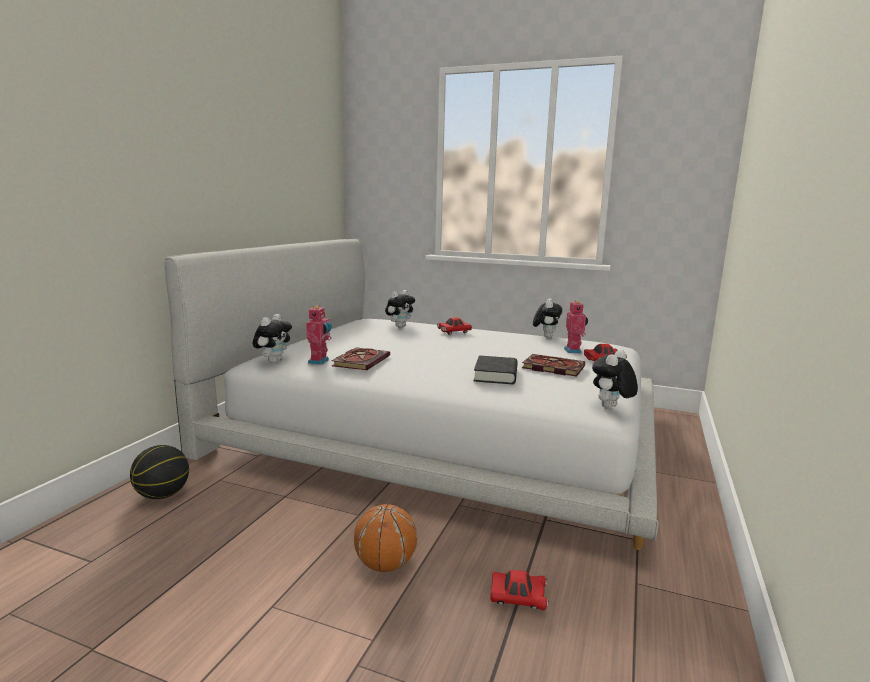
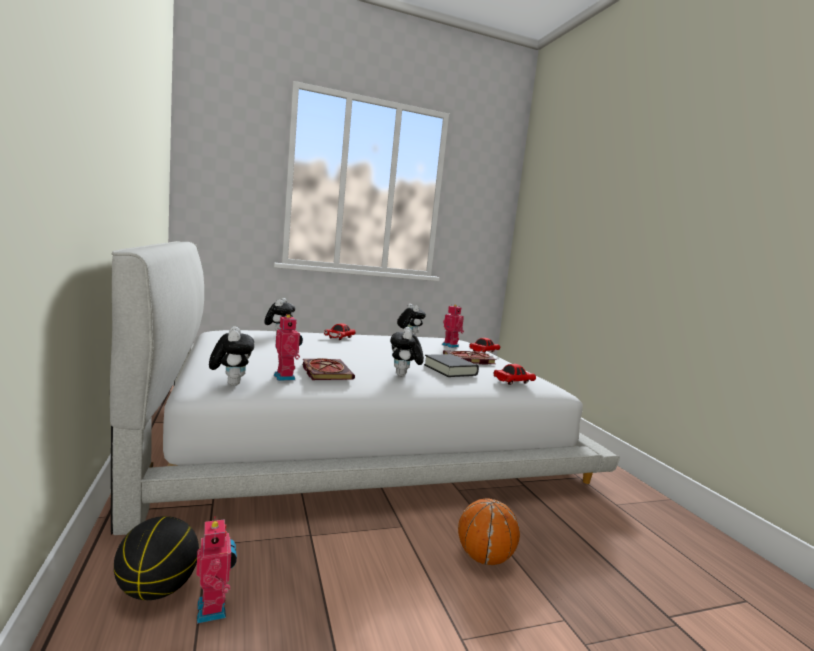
camera: 40 degrees left, 5 degrees down
red toy car [490,570,549,611] -> red toy car moved to [494,364,536,385]
plush toy [592,350,638,409] -> plush toy moved to [390,327,424,376]
none -> toy robot [196,516,237,624]

